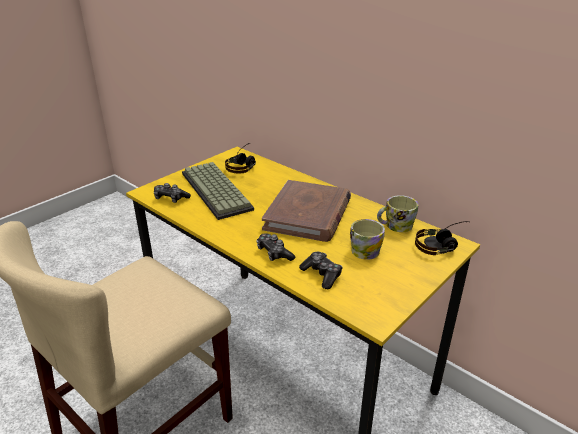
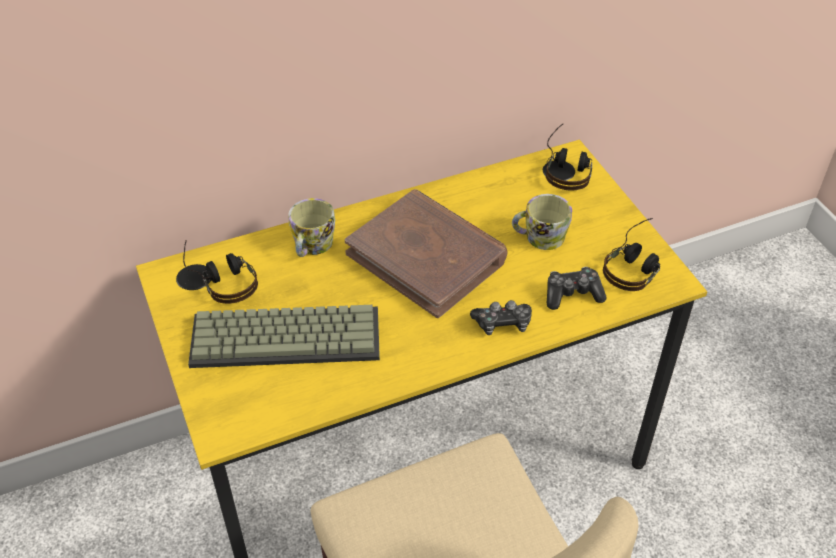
camera: 65 degrees left, 15 degrees up
game controller [154,183,191,203] -> none
mug [377,195,418,232] -> mug moved to [288,198,335,257]
none -> headphones [603,218,660,291]

